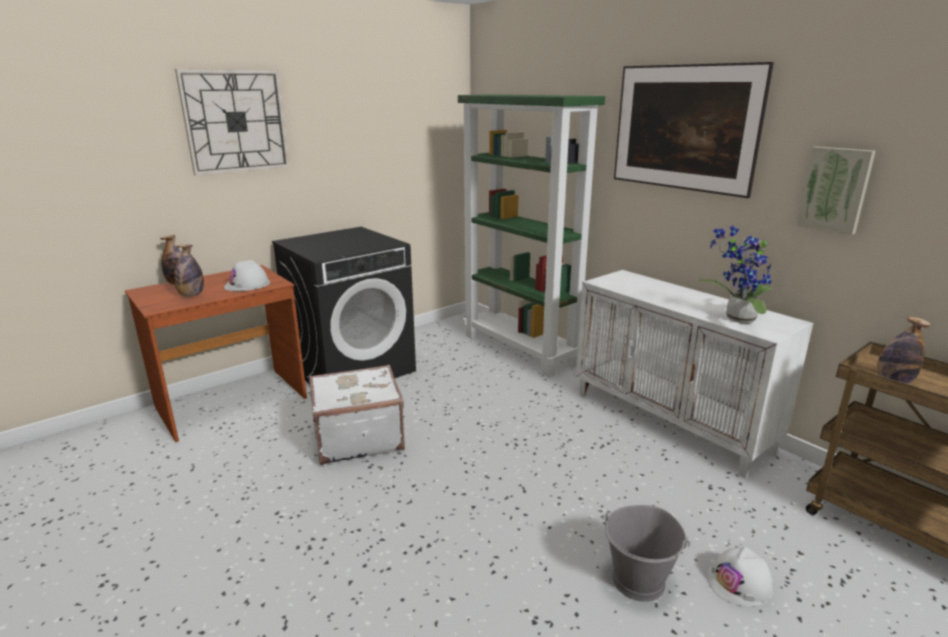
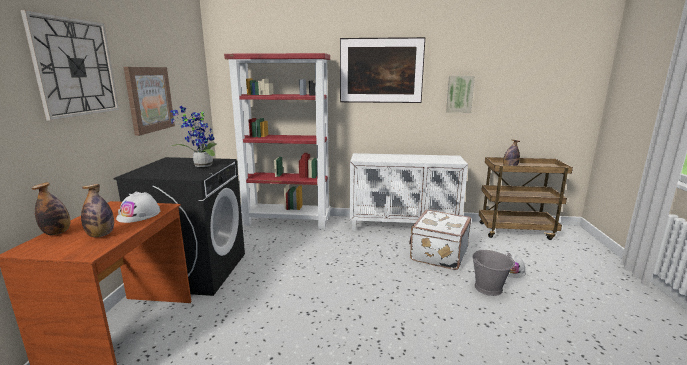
camera: 45 degrees left, 5 degrees down
white suitcase [309,365,405,465] -> white suitcase moved to [409,210,471,270]
green bookcase [458,94,605,378] -> red bookcase [224,53,331,229]
potted plant [699,226,772,323] -> potted plant moved to [170,106,217,167]
none -> picture [124,67,175,136]

